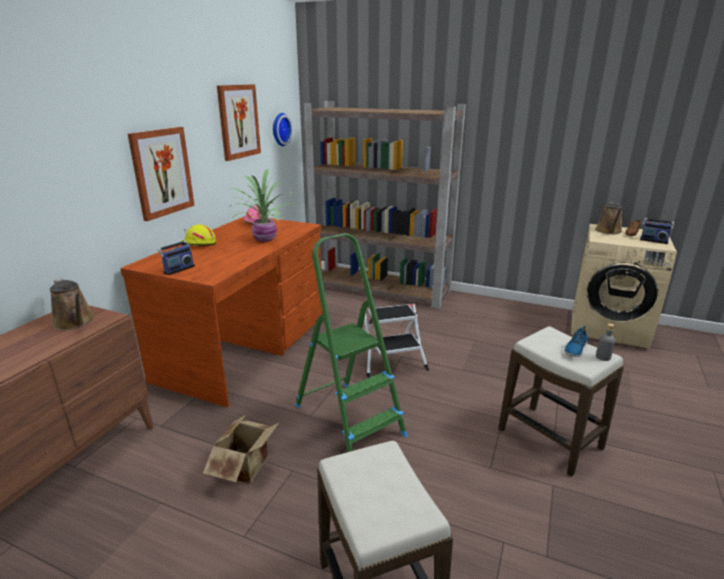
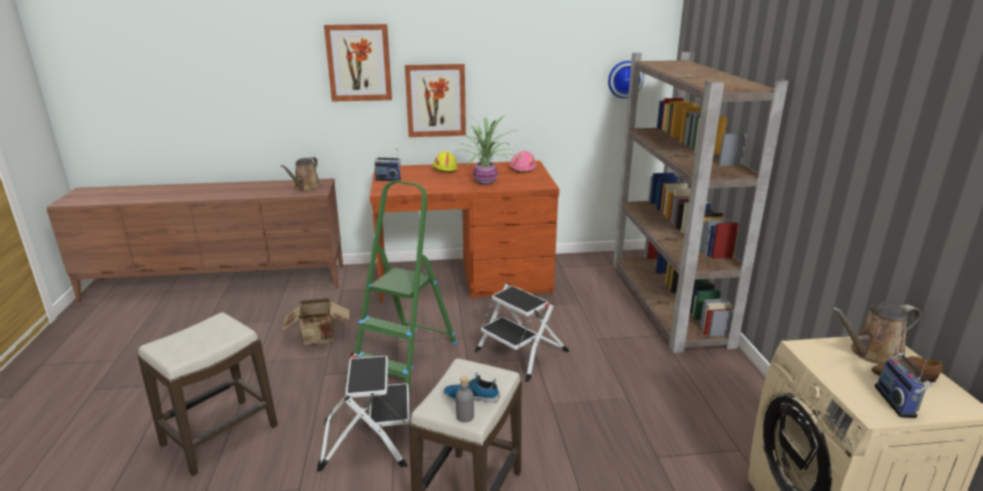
camera: 60 degrees right, 0 degrees up
picture [217,84,261,161] -> picture moved to [324,24,392,102]
none -> step ladder [317,352,409,472]

